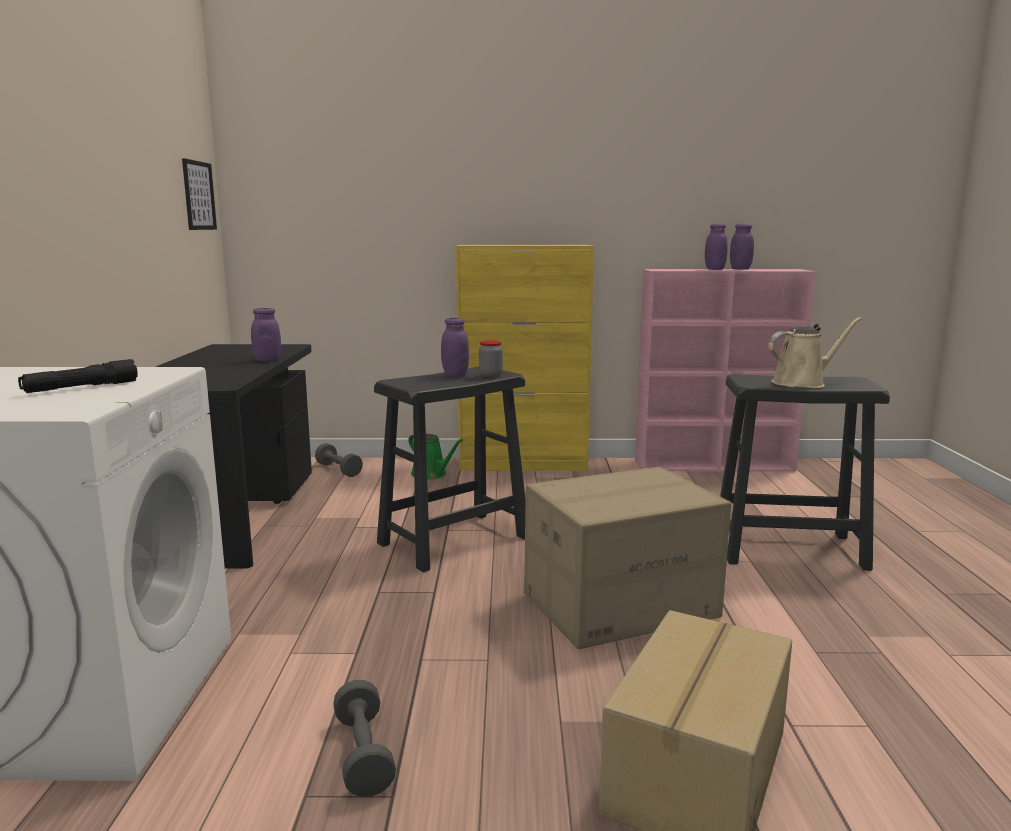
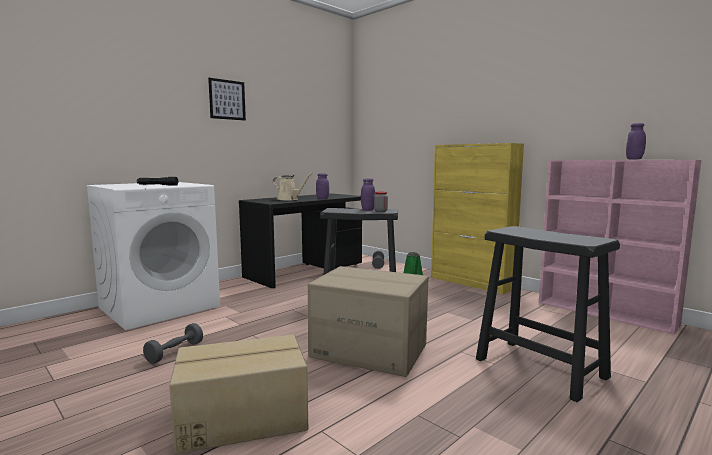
camera: 45 degrees right, 5 degrees down
picture [182,158,217,230] -> picture moved to [208,78,246,121]
purple jar [705,224,728,270] -> none
beige watering can [768,317,863,388] -> beige watering can moved to [273,172,313,200]

